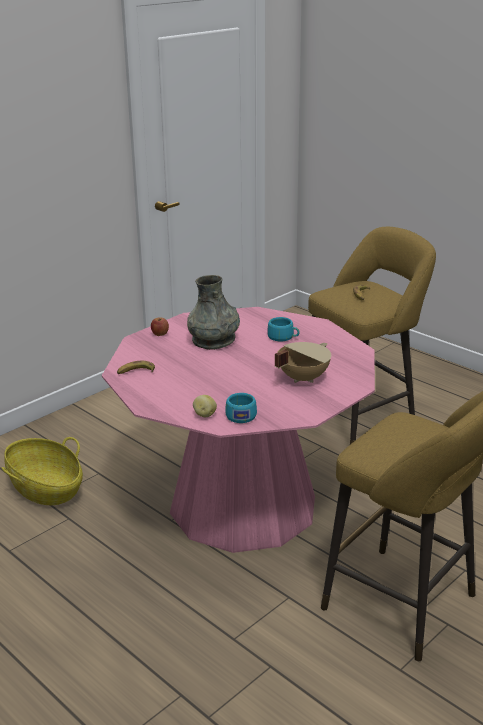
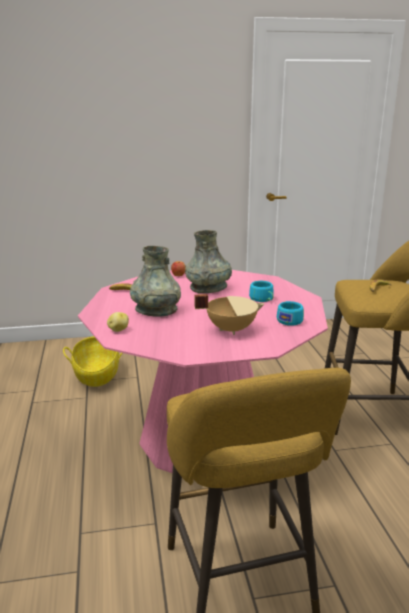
camera: 35 degrees right, 5 degrees down
turquoise cup [225,393,257,423] -> turquoise cup moved to [277,301,304,326]
none -> grey vase [130,246,181,317]

